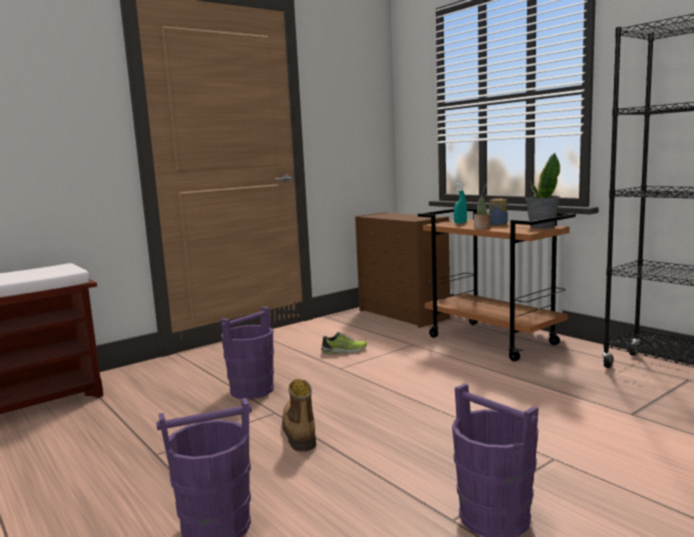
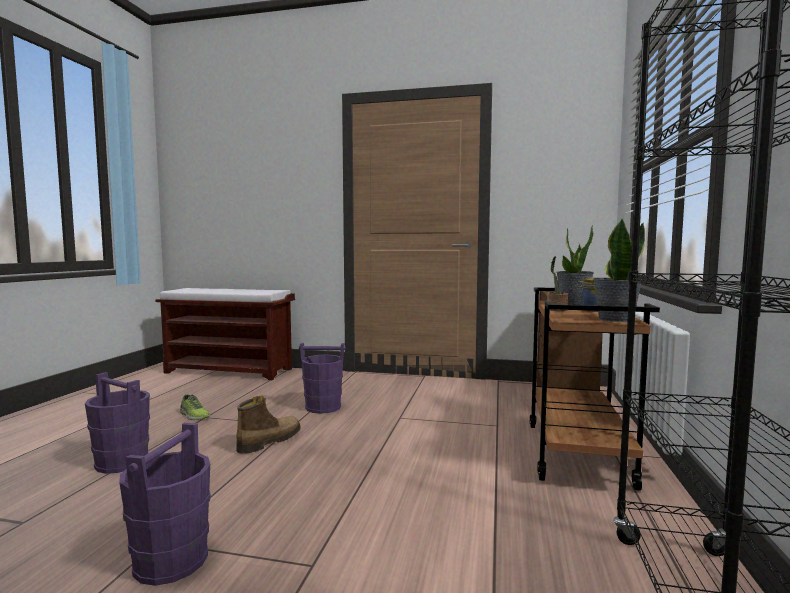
camera: 50 degrees right, 5 degrees down
shoe [321,332,367,354] -> shoe moved to [180,395,210,420]
turquoise spray bottle [454,182,467,224] -> potted plant [556,225,594,305]

